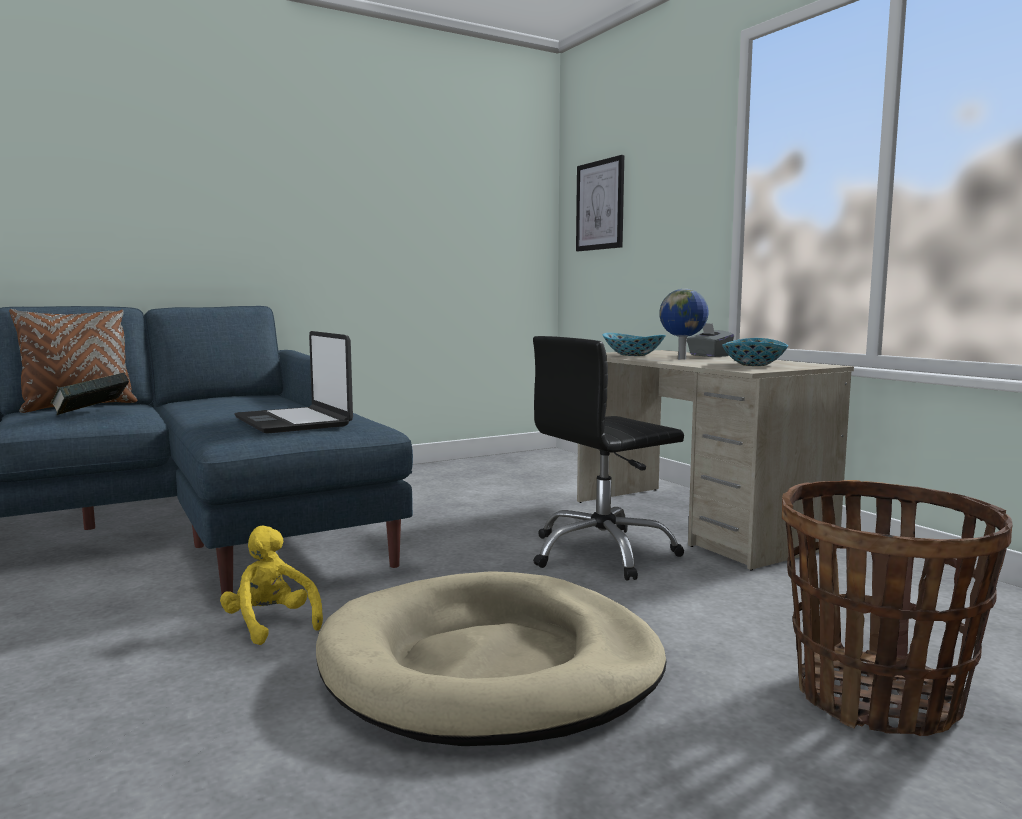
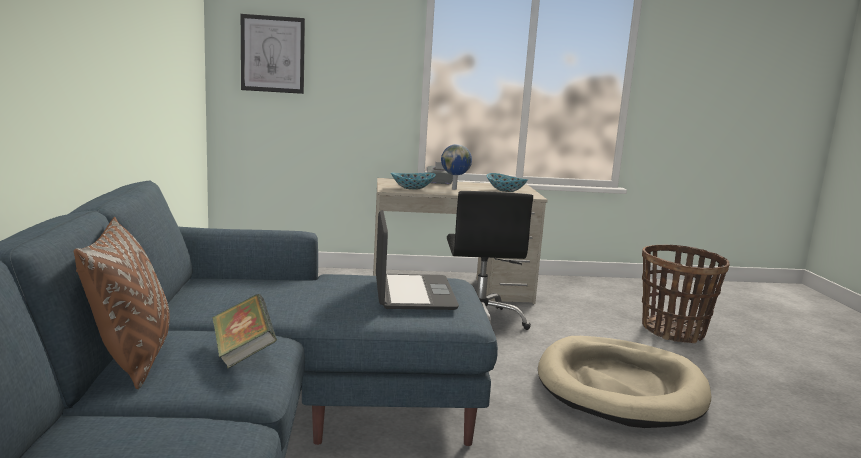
camera: 65 degrees left, 5 degrees up
yellow plush toy [220,526,323,645] -> none
laptop [235,331,353,434] -> laptop turned 90 degrees counterclockwise [376,210,459,310]

